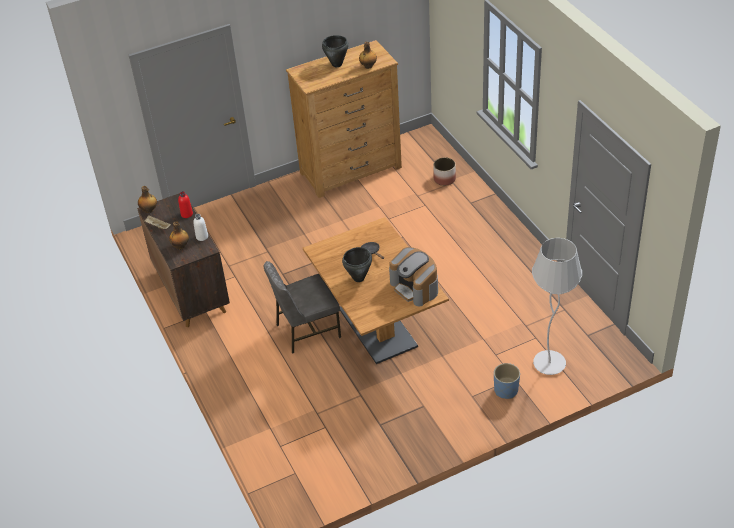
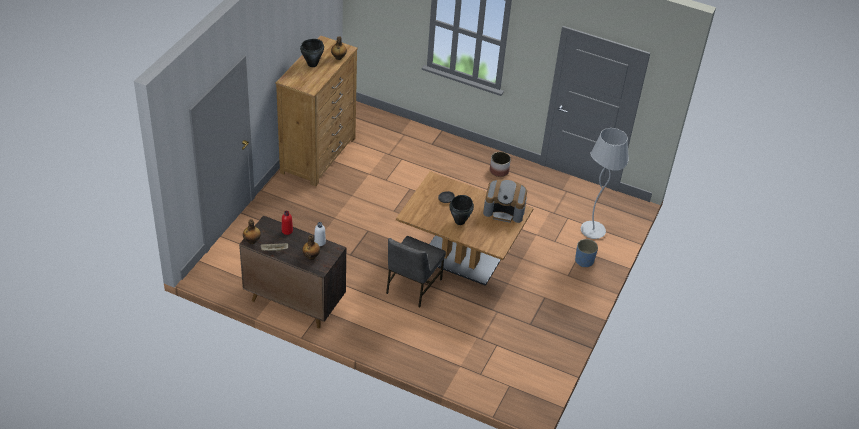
camera: 45 degrees left, 0 degrees up
planter [433,157,456,186] -> planter moved to [490,152,511,177]

